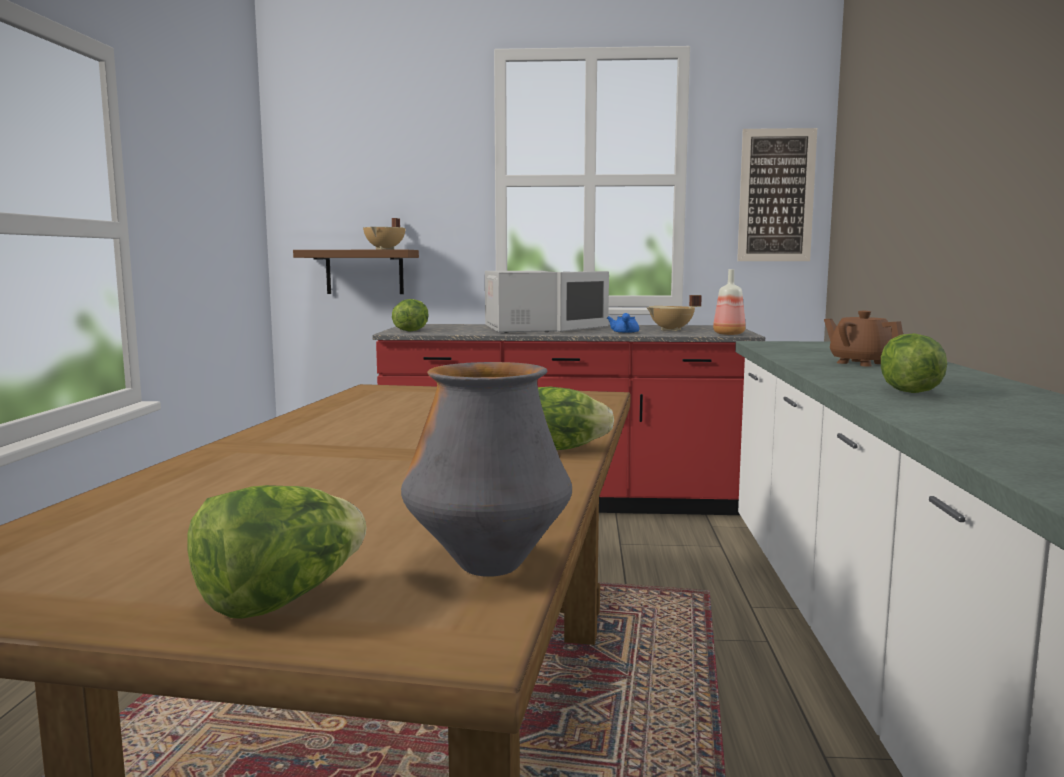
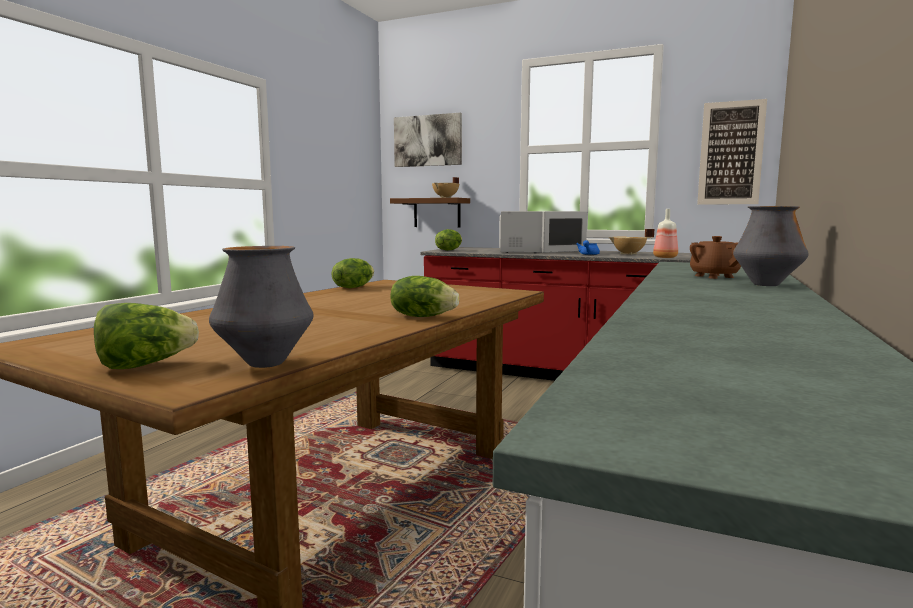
camera: 20 degrees right, 0 degrees up
lettuce [881,333,947,393] -> lettuce moved to [332,258,374,288]
none -> picture [394,113,462,167]
none -> vase [733,206,809,286]

